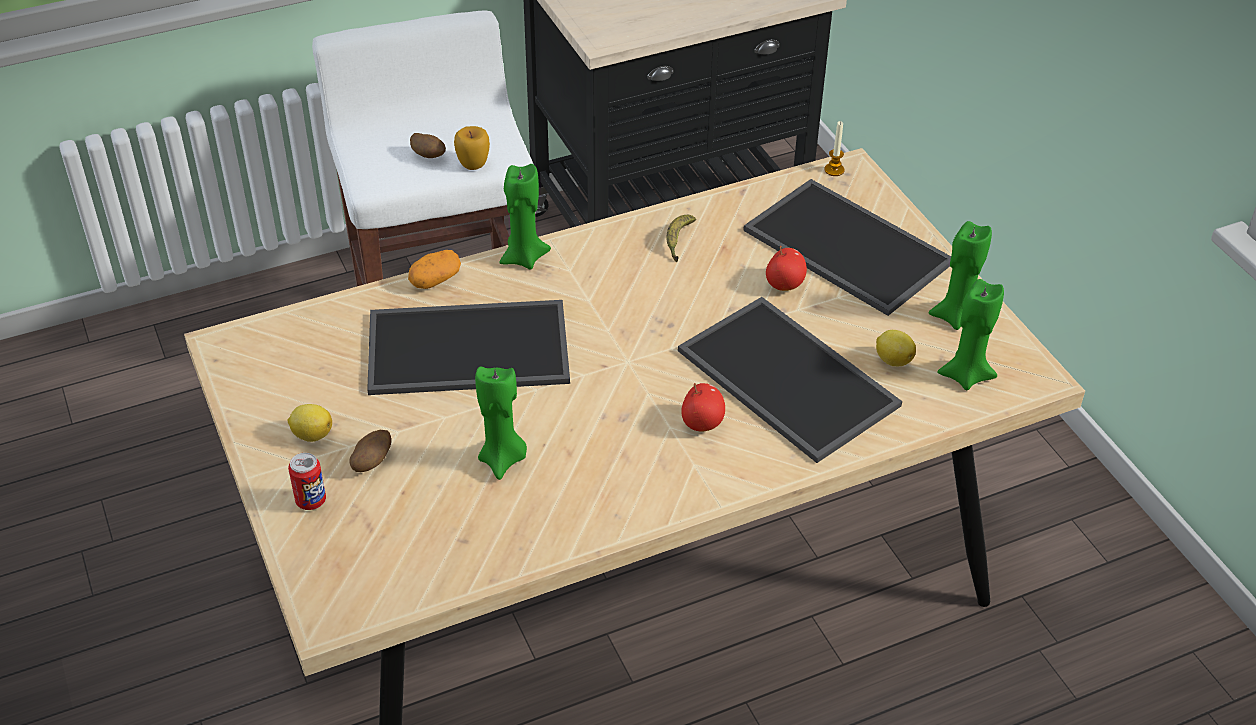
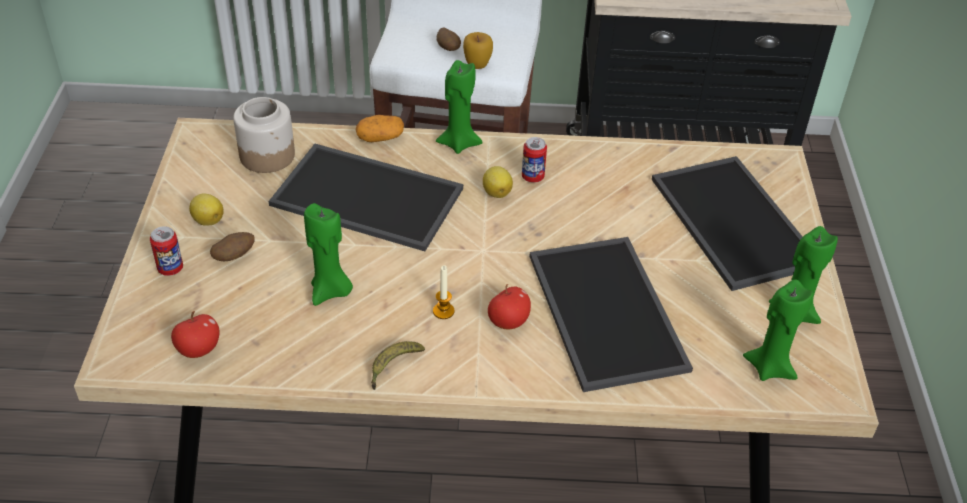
camera: 25 degrees right, 0 degrees up
banana [666,215,696,262] -> banana moved to [371,341,425,390]
apple [766,246,807,291] -> apple moved to [171,311,220,358]
candle [824,121,845,176] -> candle moved to [433,265,454,319]
lemon [876,330,916,366] -> lemon moved to [483,166,513,198]
none -> jar [233,97,295,173]
none -> can [522,137,547,183]

